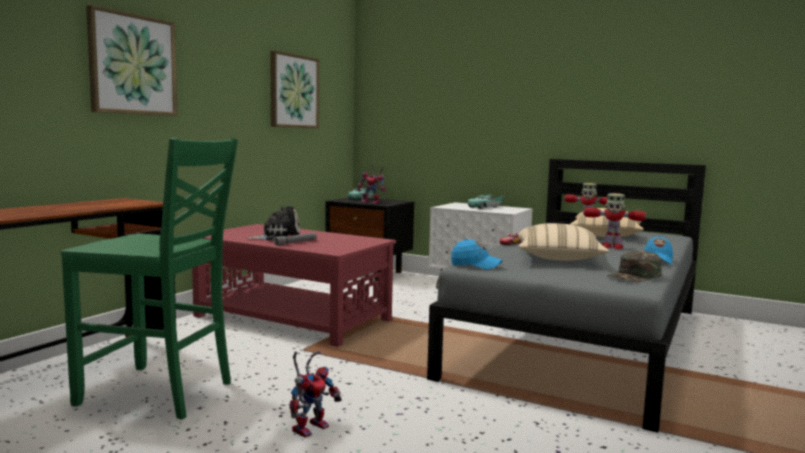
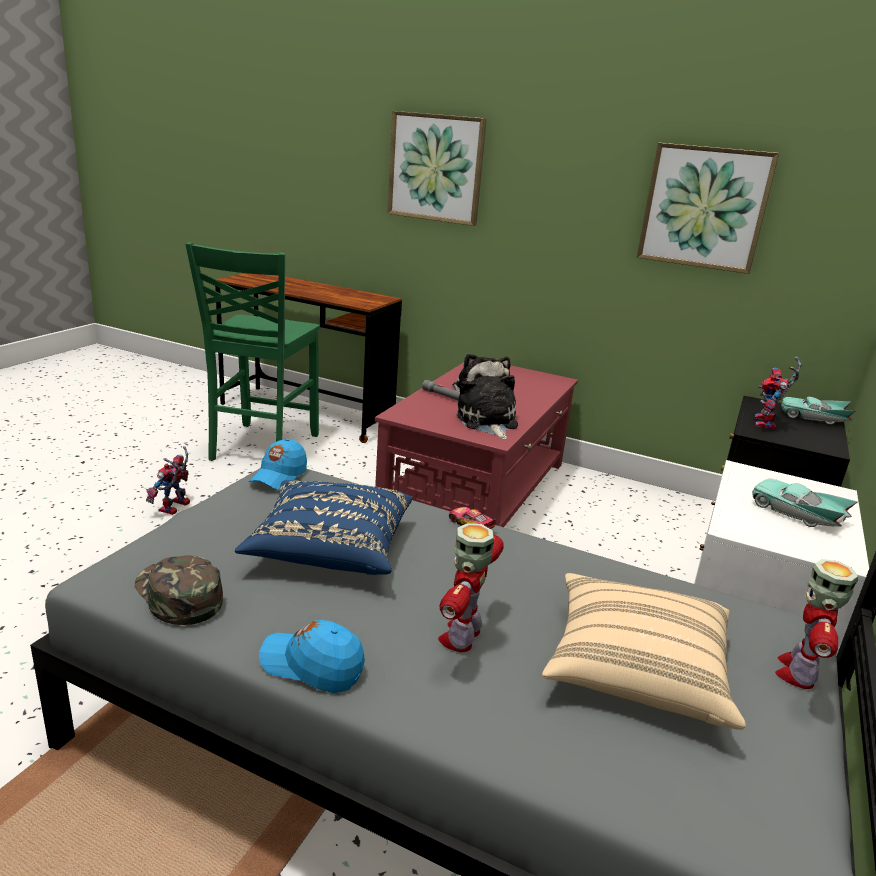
camera: 85 degrees right, 15 degrees up
toy robot [289,351,342,438] -> toy robot turned 75 degrees clockwise [146,446,190,515]
beige pillow [517,223,609,261] -> blue pillow [235,480,412,575]
none -> plush toy [457,375,518,439]

